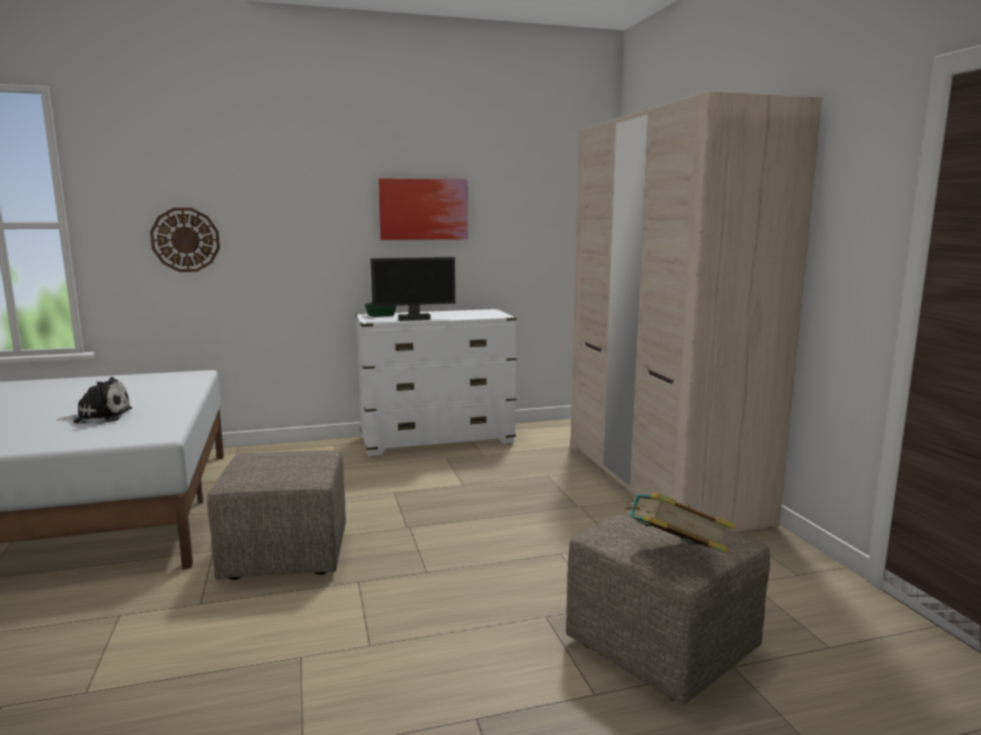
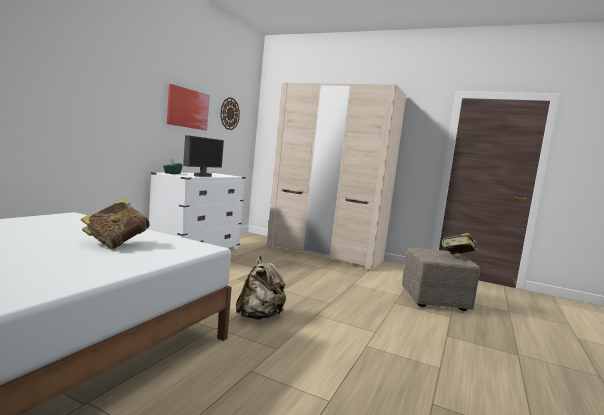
camera: 50 degrees left, 5 degrees down
plush toy [57,377,132,424] -> book [81,198,150,250]
wall clock [150,208,220,272] -> wall clock moved to [220,97,240,130]
beige ottoman [207,450,346,580] -> beige backpack [236,256,287,320]

